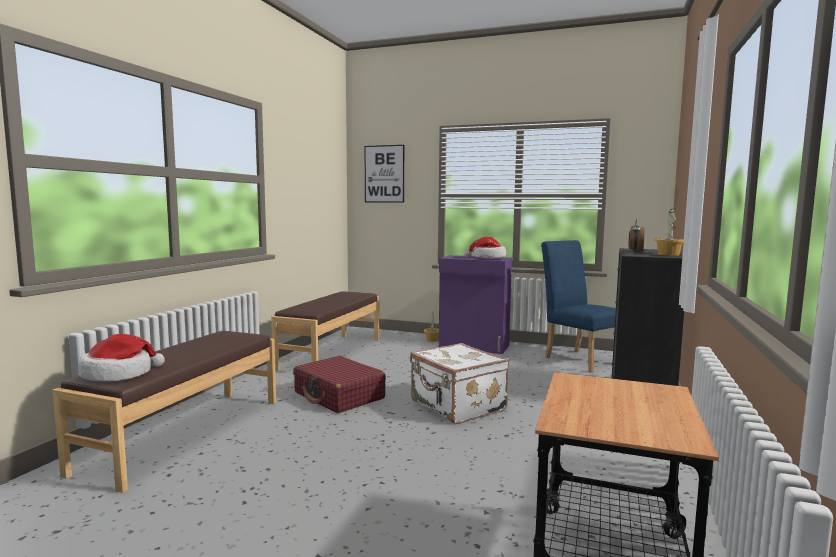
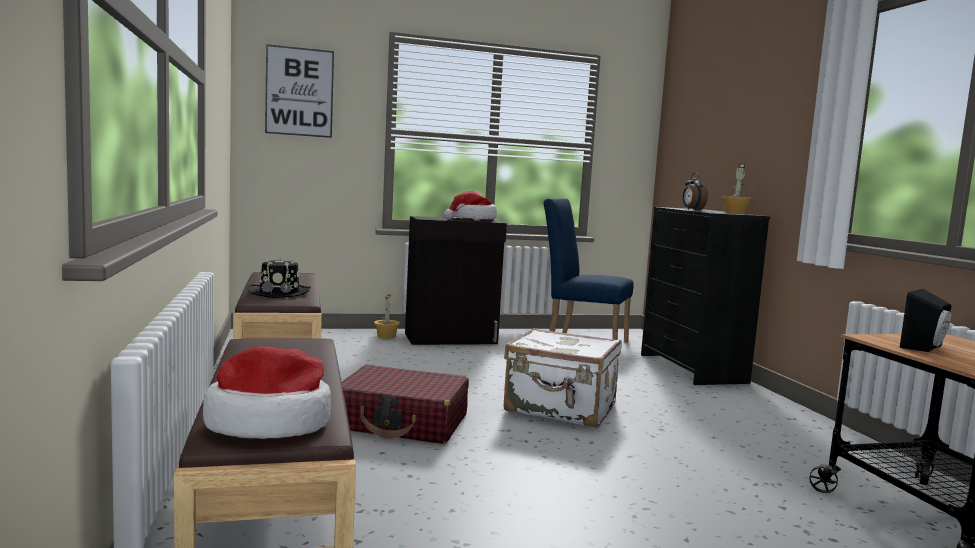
camera: 35 degrees left, 0 degrees up
purple cabinet [439,255,512,354] -> black cabinet [405,216,507,345]
none -> black hat [247,256,311,298]
none -> black speaker [900,289,952,352]

